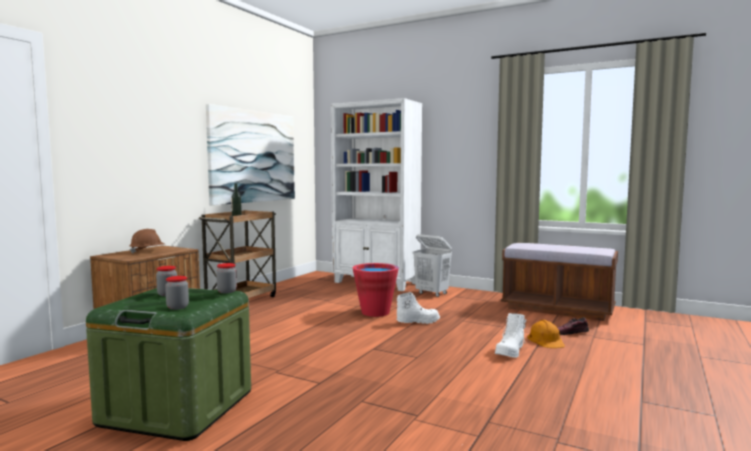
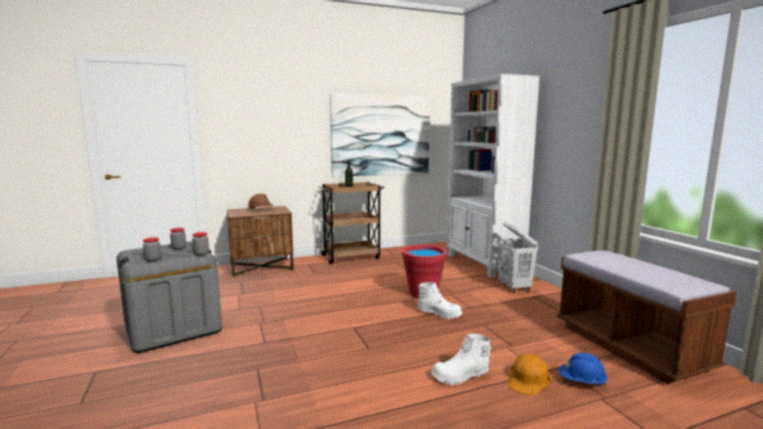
camera: 40 degrees right, 5 degrees up
green storage box [86,288,251,441] -> grey storage box [117,241,222,353]
shoe [558,317,589,335] -> blue hard hat [559,353,608,385]

